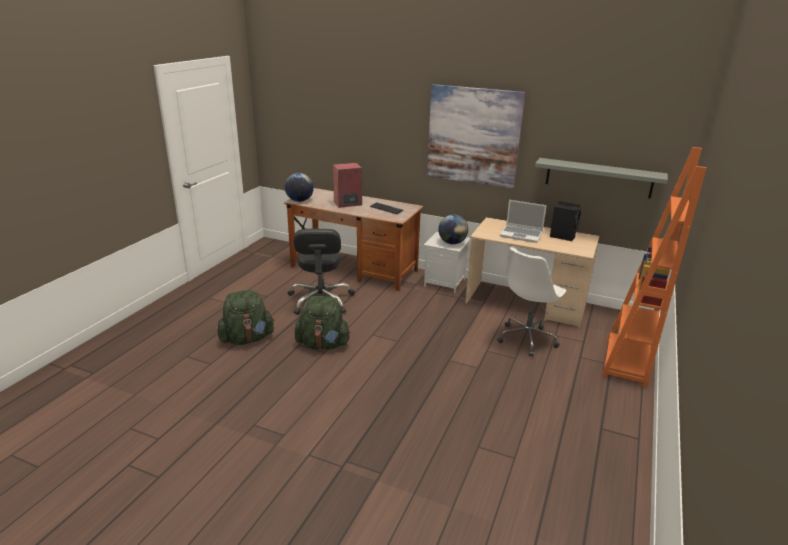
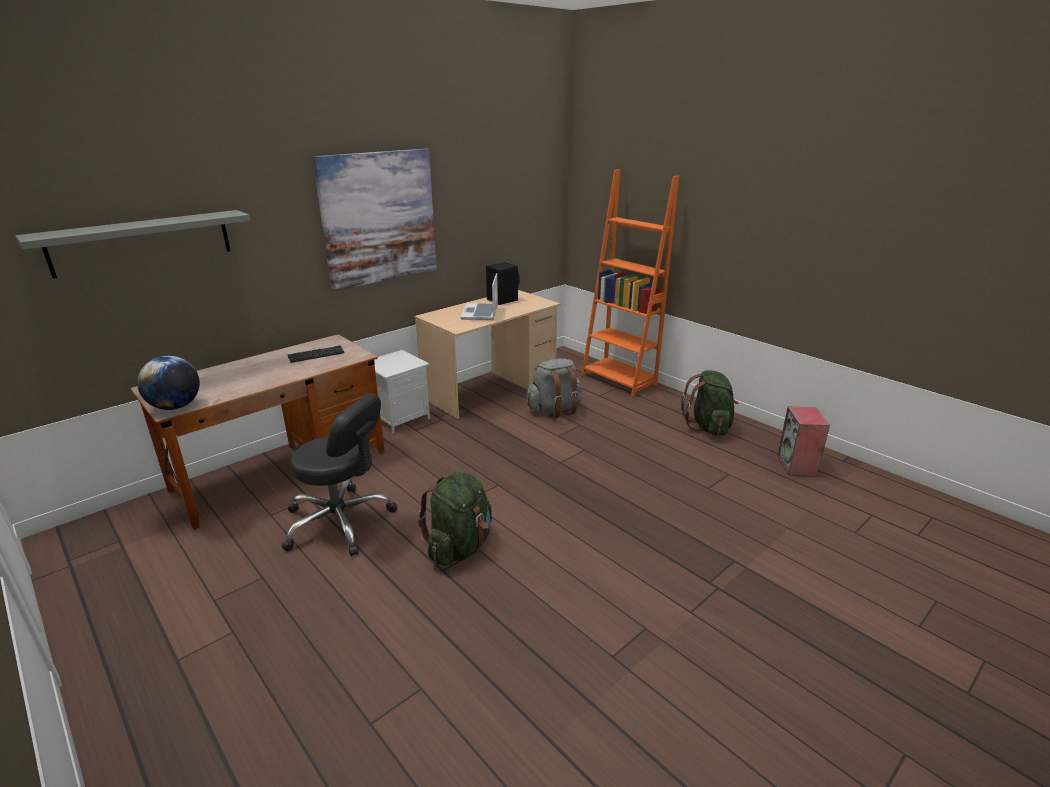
camera: 65 degrees left, 0 degrees up
green backpack [217,290,275,345] -> green backpack moved to [681,370,739,436]
speaker [333,163,362,208] -> speaker moved to [777,407,830,477]
globe [438,214,468,244] -> none
white office chair [497,247,566,357] -> grey backpack [527,359,583,419]
laptop [500,200,547,243] -> laptop turned 135 degrees clockwise [461,273,498,320]
grey shelf [535,158,668,198] -> grey shelf moved to [15,210,251,278]

